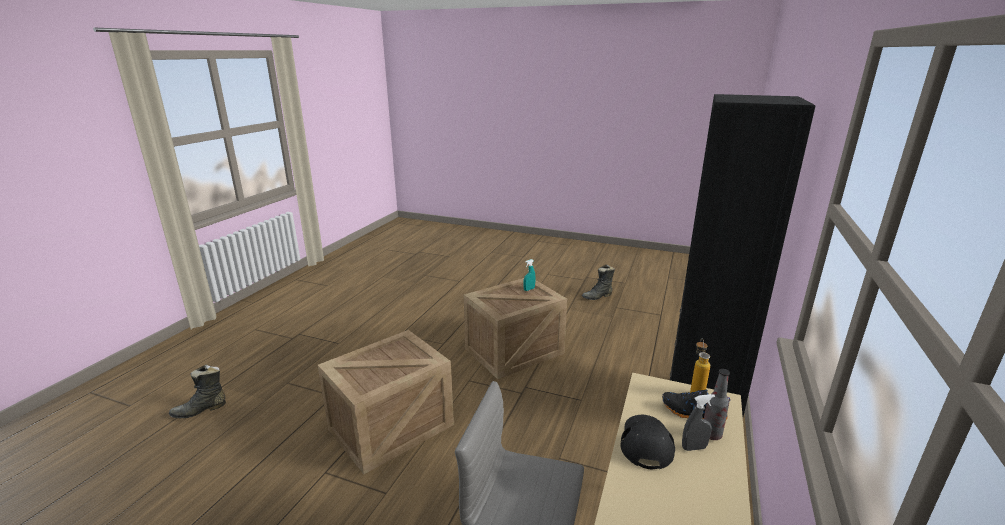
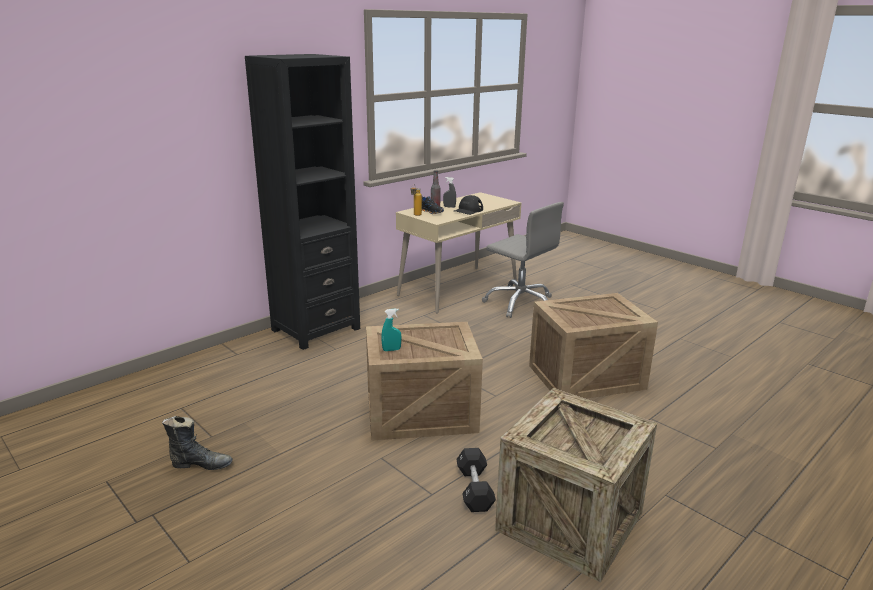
camera: 155 degrees left, 0 degrees up
black boot [169,365,226,418] -> none
none -> black dumbbell [456,448,496,512]
none -> crate [495,388,657,582]

